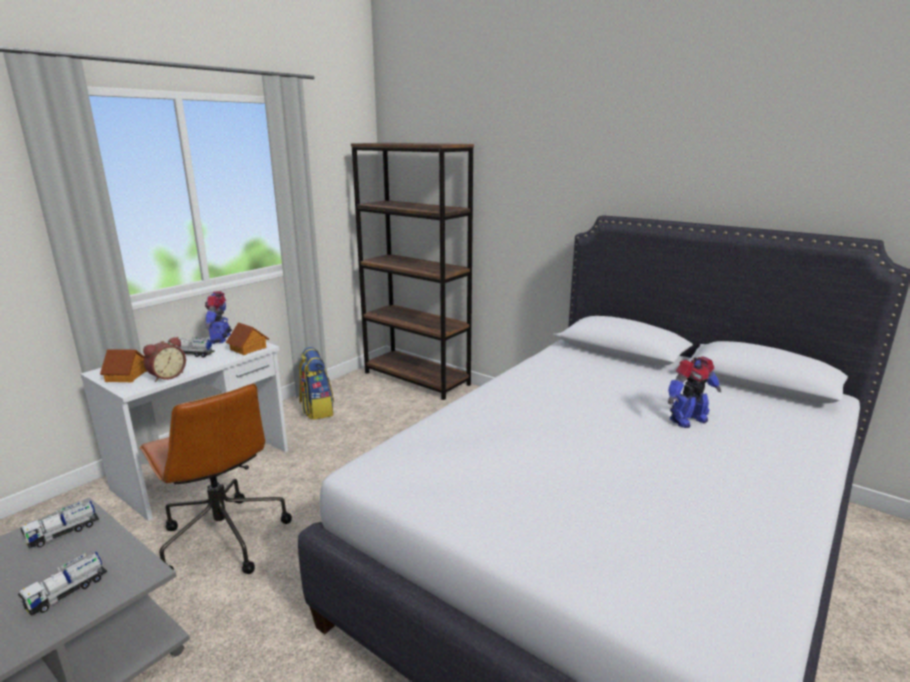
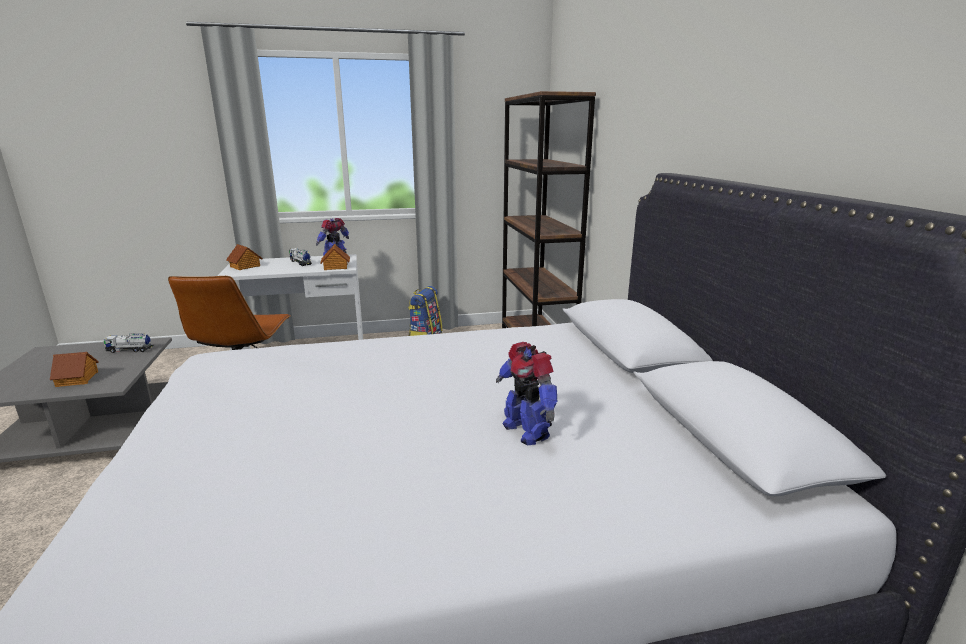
camera: 40 degrees right, 0 degrees up
toy truck [18,552,107,616] -> toy house [50,352,99,387]
alarm clock [143,337,186,382] -> none
toy robot [668,356,721,428] -> toy robot turned 45 degrees clockwise [496,342,557,446]

